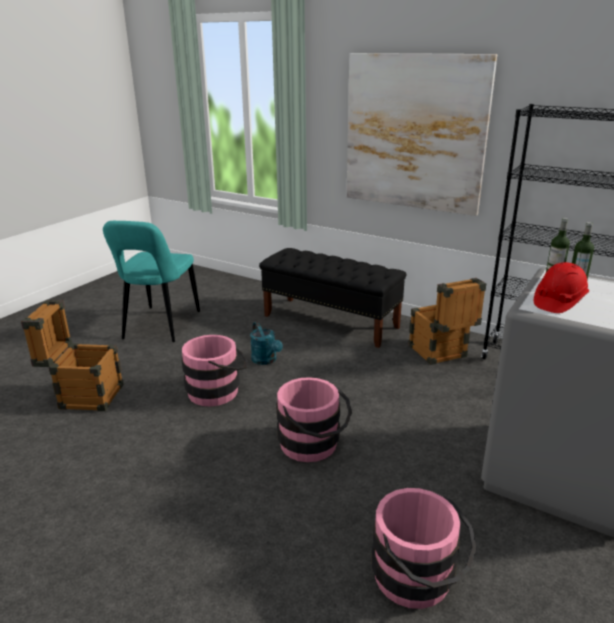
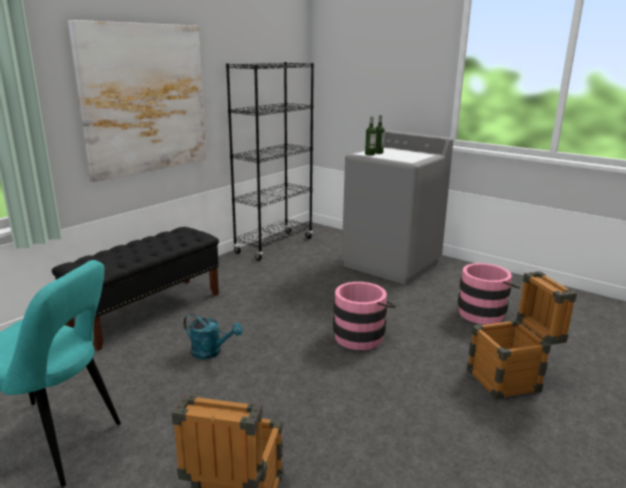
camera: 85 degrees left, 5 degrees down
pink bucket [182,335,248,407] -> none
turquoise watering can [250,322,283,365] -> turquoise watering can turned 45 degrees clockwise [183,314,243,359]
crate [408,278,486,365] -> crate moved to [467,271,577,400]
red hard hat [534,262,590,313] -> none

